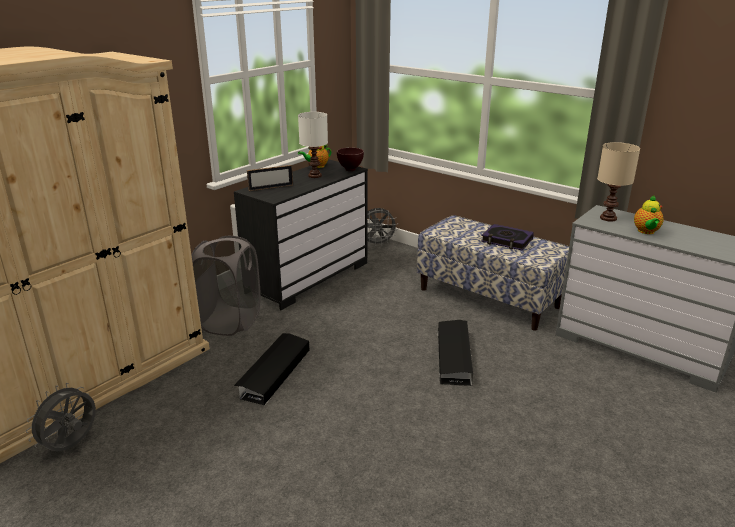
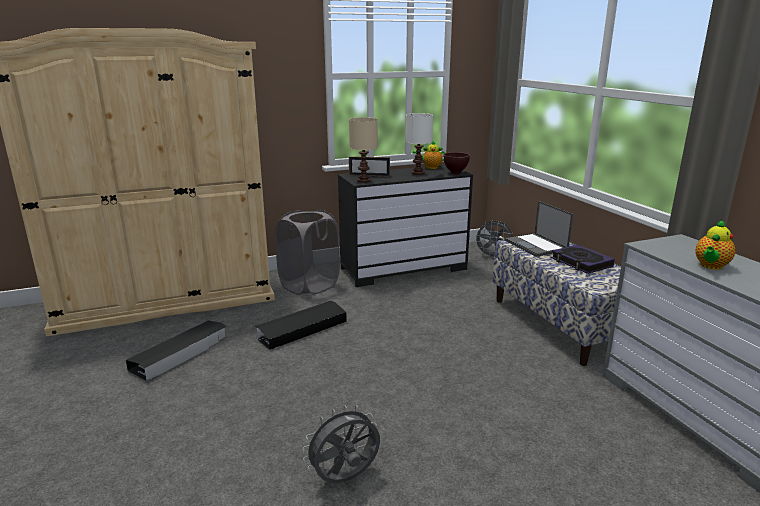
camera: 30 degrees right, 5 degrees down
grey fan [26,383,96,451] -> grey fan moved to [302,405,380,483]
black storage box [438,320,473,386] -> black storage box moved to [126,320,227,381]
beige table lamp [597,142,640,222] -> beige table lamp moved to [349,117,378,183]
none -> laptop [504,201,573,257]

